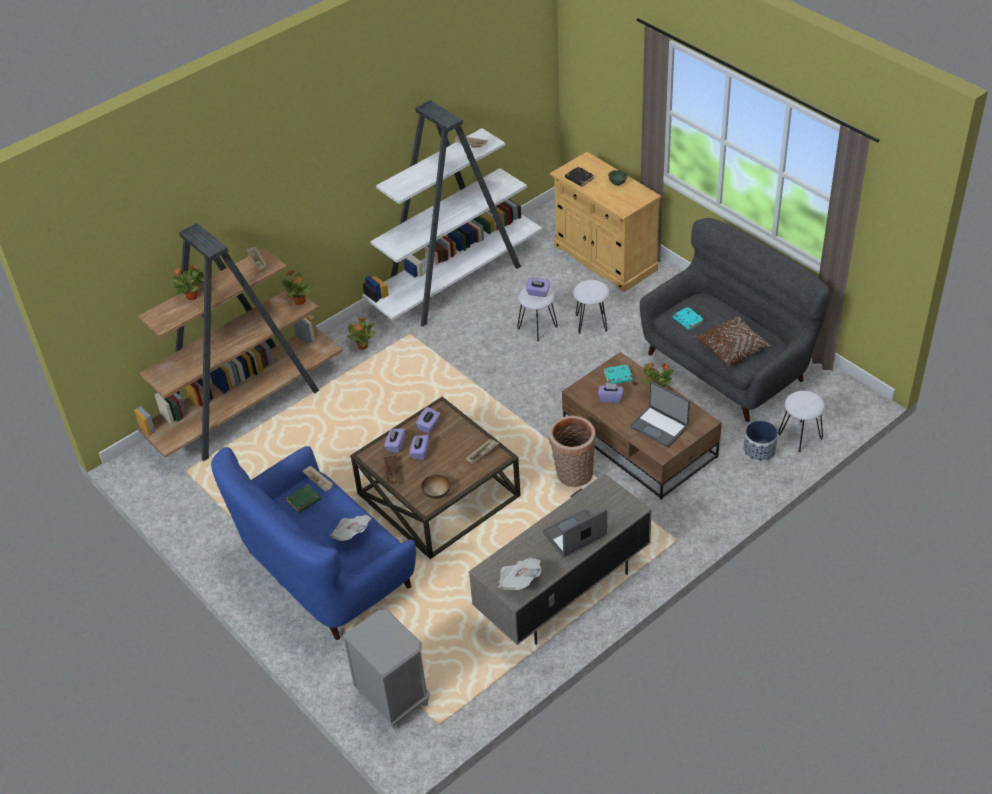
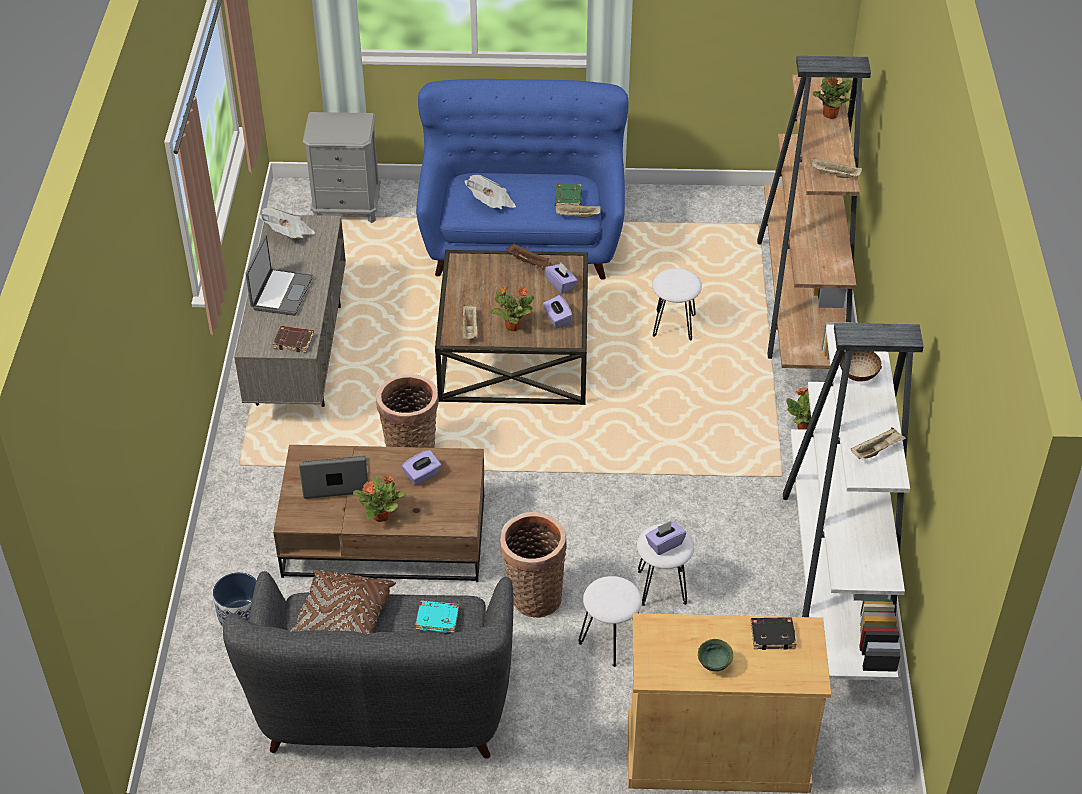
camera: 130 degrees right, 0 degrees up
potted plant [282,270,314,305] -> potted plant moved to [491,286,534,331]
purple tissue box [410,435,429,460] -> none
bowl [421,475,450,499] -> bowl moved to [840,351,882,382]
turquoise book [603,364,633,384] -> none
white stool [778,391,825,452] -> white stool moved to [652,268,702,341]
none -> brown book [273,326,314,352]
none -> basket [500,512,567,617]

